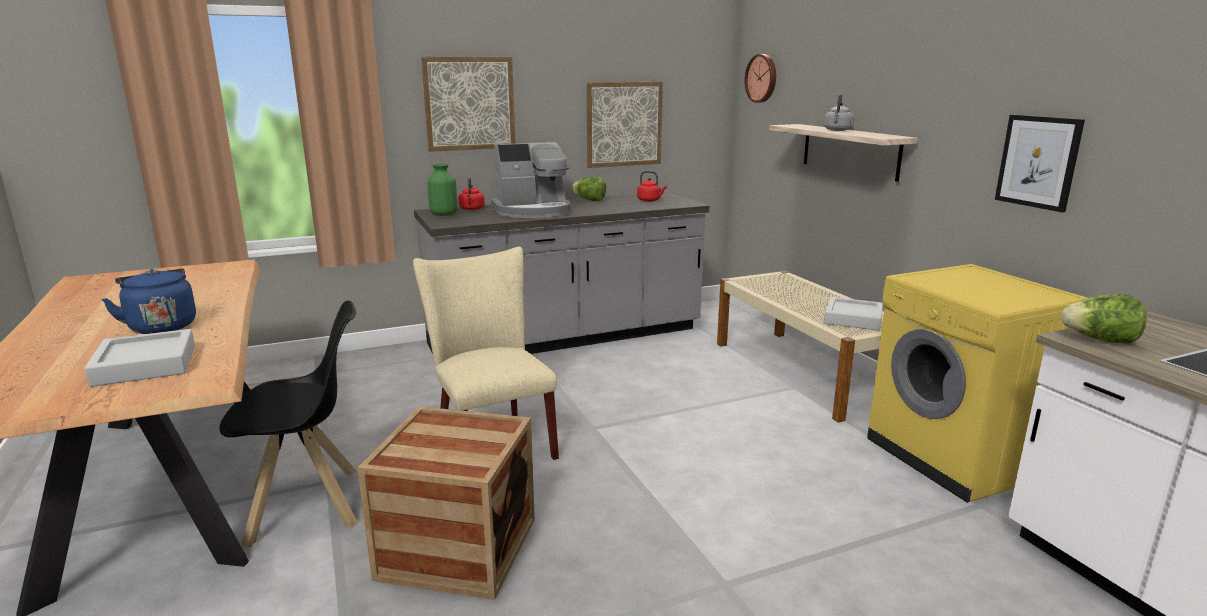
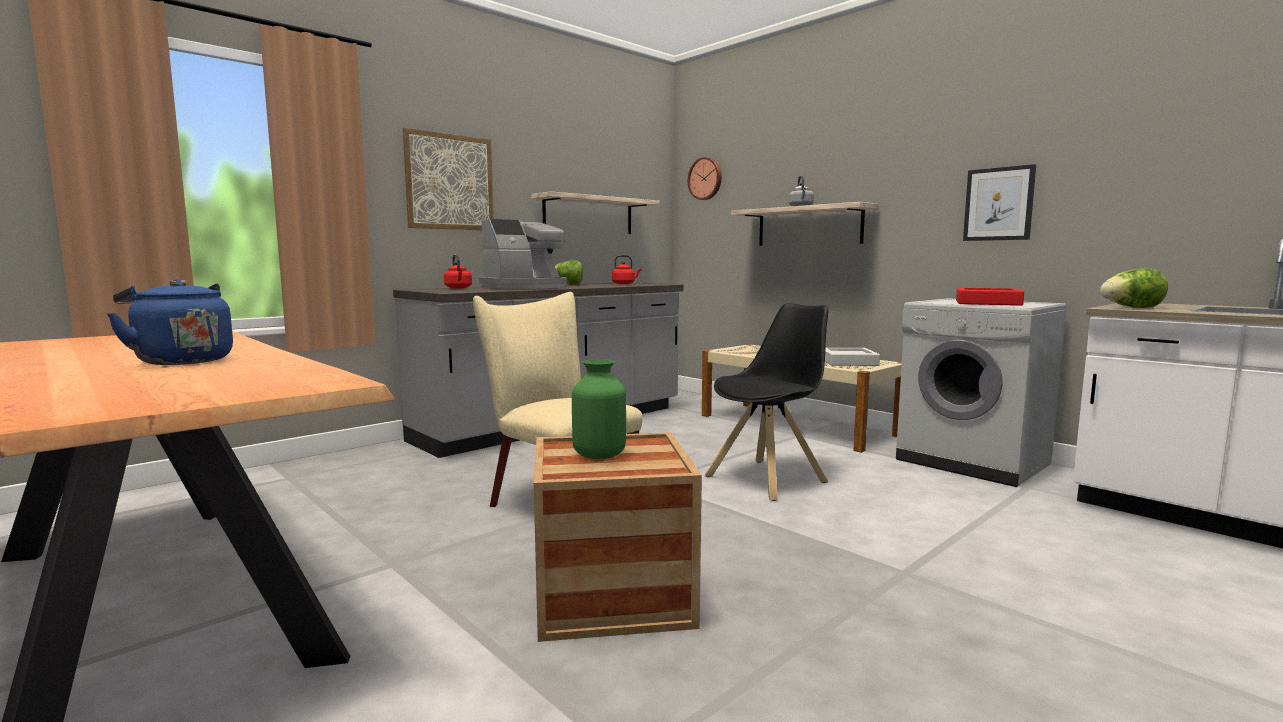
camera: 20 degrees left, 10 degrees down
grey tray [84,329,195,387] -> none
black chair [219,301,358,548] -> black chair moved to [705,303,829,501]
green vase [427,164,458,216] -> green vase moved to [572,359,626,459]
picture [587,80,663,168] -> shelf [531,191,659,234]
yellow washing machine [867,264,1088,503] -> white washing machine [896,298,1067,487]
none -> red tray [956,288,1024,306]

